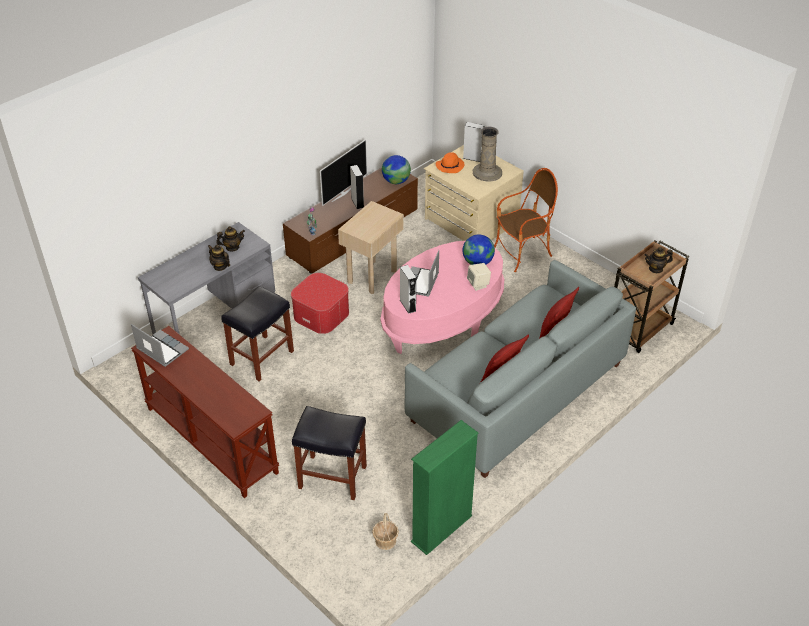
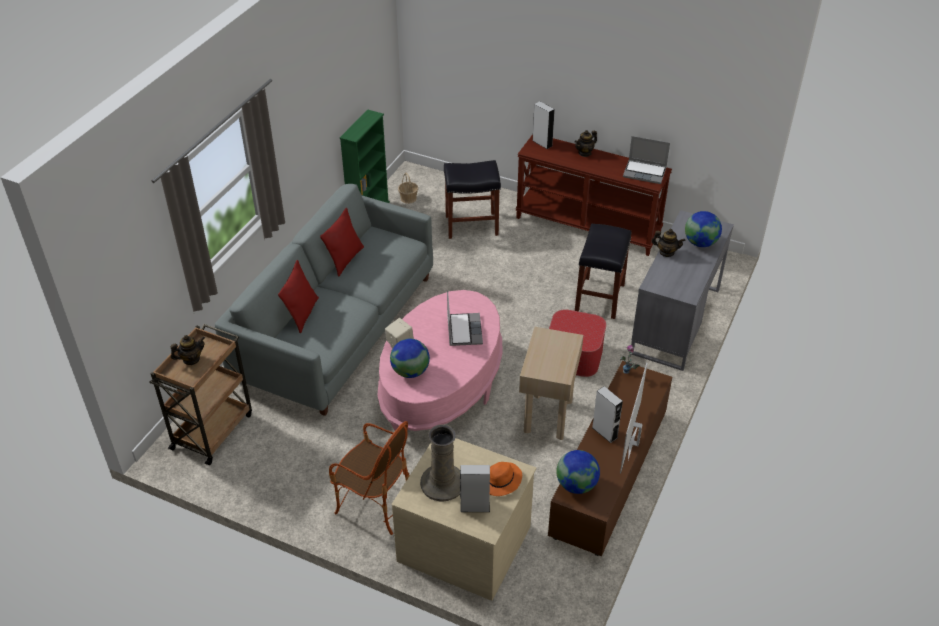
camera: 160 degrees right, 0 degrees up
teapot [216,226,245,252] -> teapot moved to [575,130,597,157]
grey speaker [400,265,416,314] -> grey speaker moved to [533,101,555,149]
armchair [494,168,558,272] -> armchair turned 105 degrees counterclockwise [329,421,409,535]
none -> globe [685,211,722,247]

